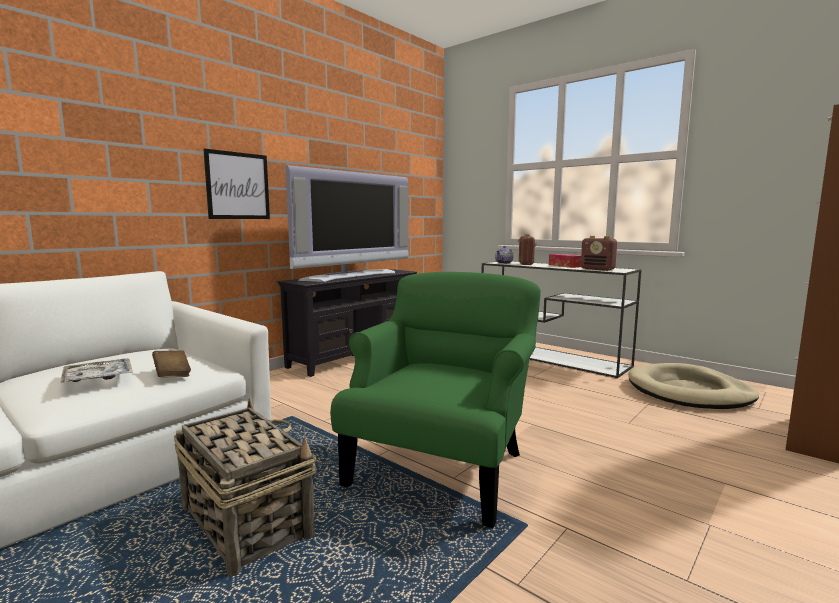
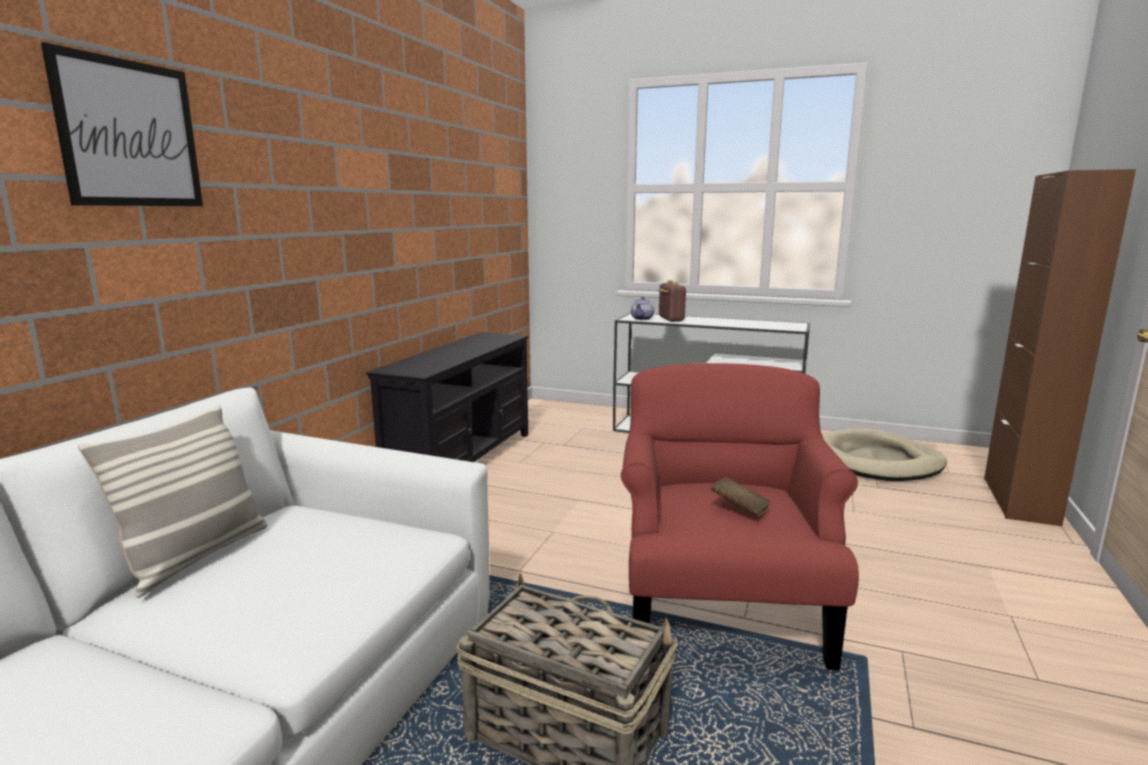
camera: 20 degrees left, 5 degrees up
tray [60,358,133,383] -> none
brown book [152,351,191,377] -> brown book moved to [711,477,771,517]
picture [203,149,270,219] -> picture moved to [41,42,203,206]
television [285,165,409,282] -> none
green armchair [331,272,541,528] -> red armchair [621,363,859,670]
tissue box [549,254,581,268] -> none
radio [581,236,617,271] -> none
none -> pillow [78,405,268,598]

